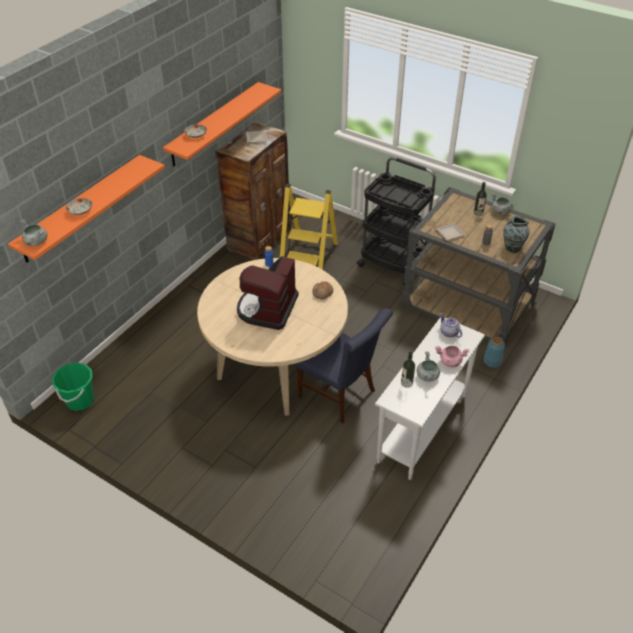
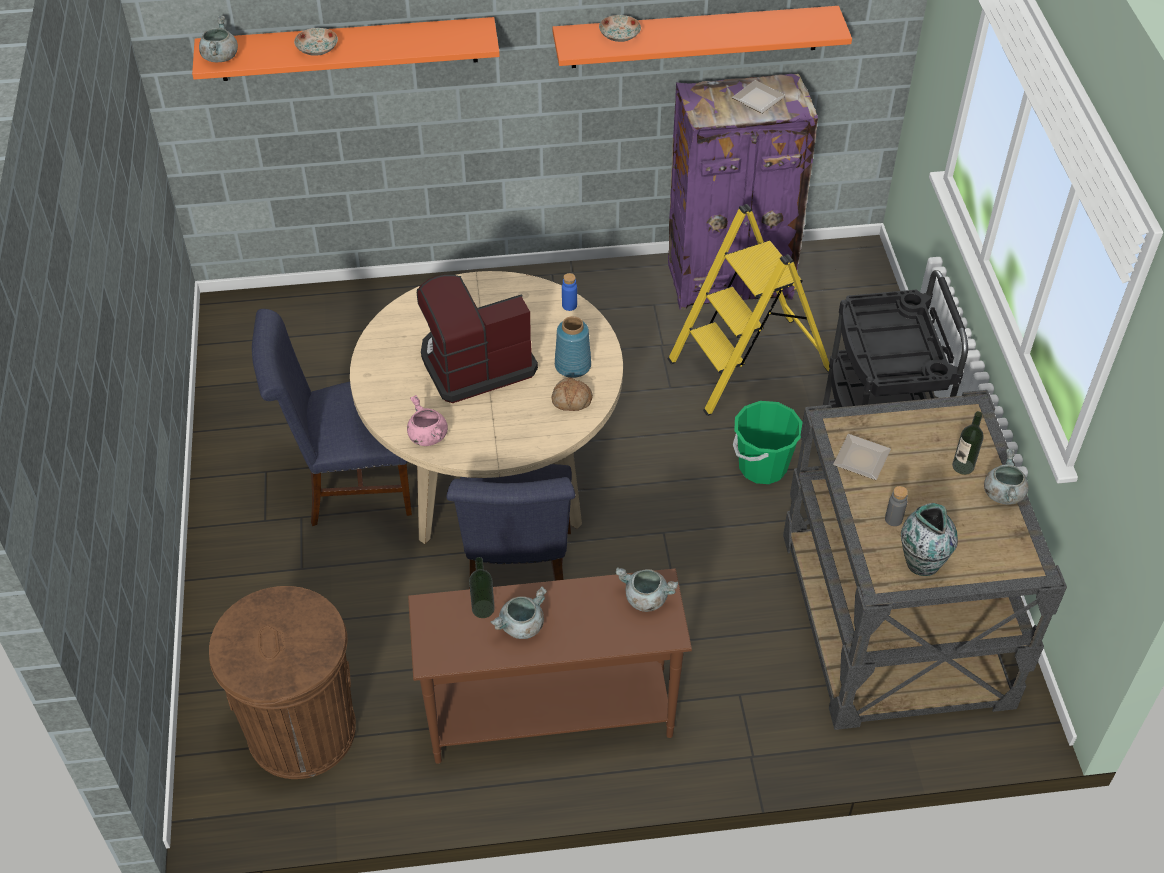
camera: 50 degrees right, 5 degrees up
green bucket [52,363,94,411] -> green bucket moved to [733,401,803,484]
brown cabinet [215,122,291,261] -> purple cabinet [668,74,818,310]
white console table [375,317,485,480] -> brown console table [408,568,692,764]
pink cooking pot [435,346,469,367] -> pink cooking pot moved to [407,395,448,446]
teapot [440,313,462,338] -> grey cooking pot [615,567,678,612]
blue vase [483,337,505,367] -> blue vase moved to [555,316,591,378]
none -> brown trash can [209,586,356,779]
none -> blue chair [252,309,412,526]

